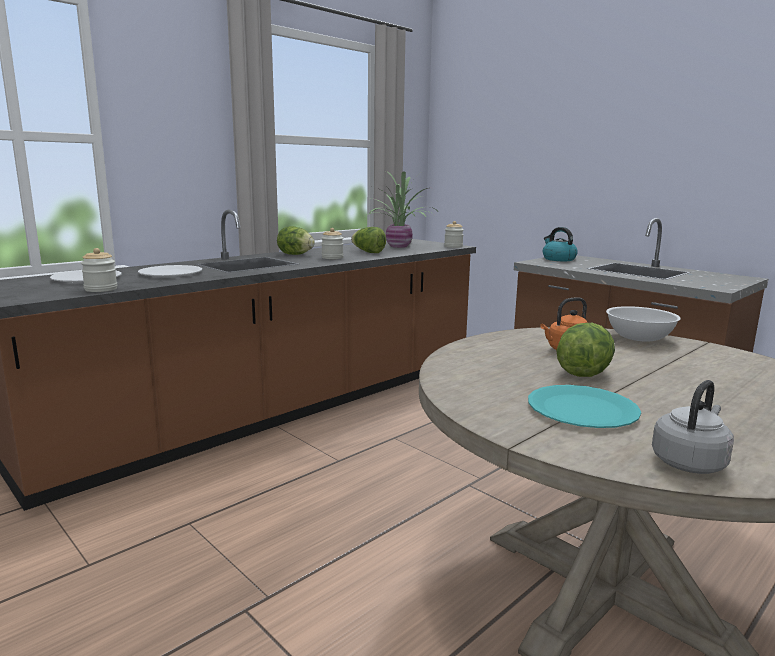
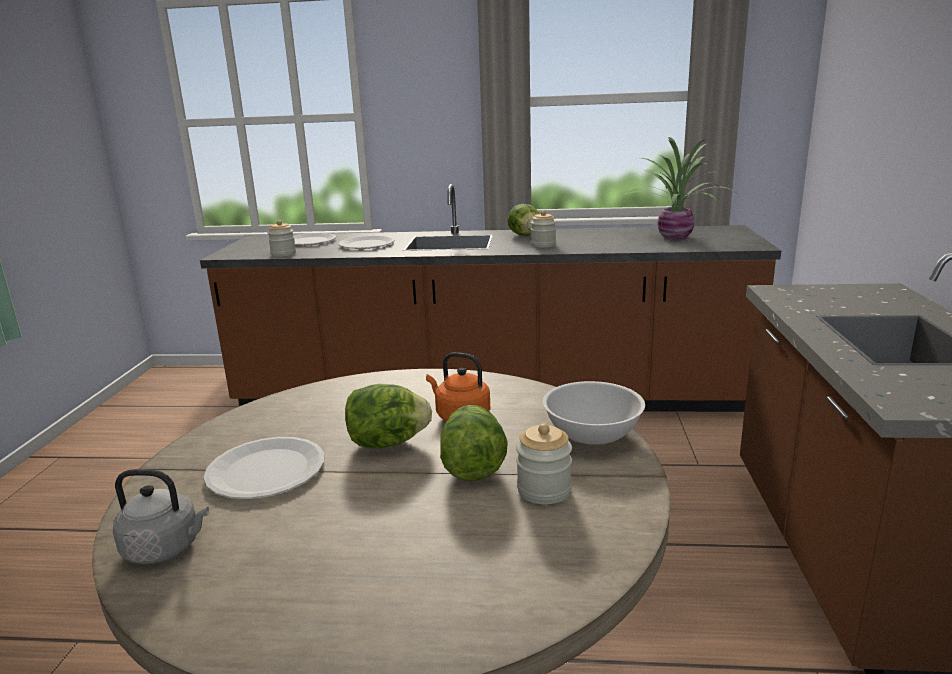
camera: 50 degrees right, 5 degrees up
lettuce [351,227,386,253] -> lettuce moved to [440,405,508,481]
jar [444,221,464,248] -> jar moved to [516,423,572,504]
turquoise plate [528,385,641,428] -> white plate [204,437,324,499]
kettle [543,227,578,261] -> none

